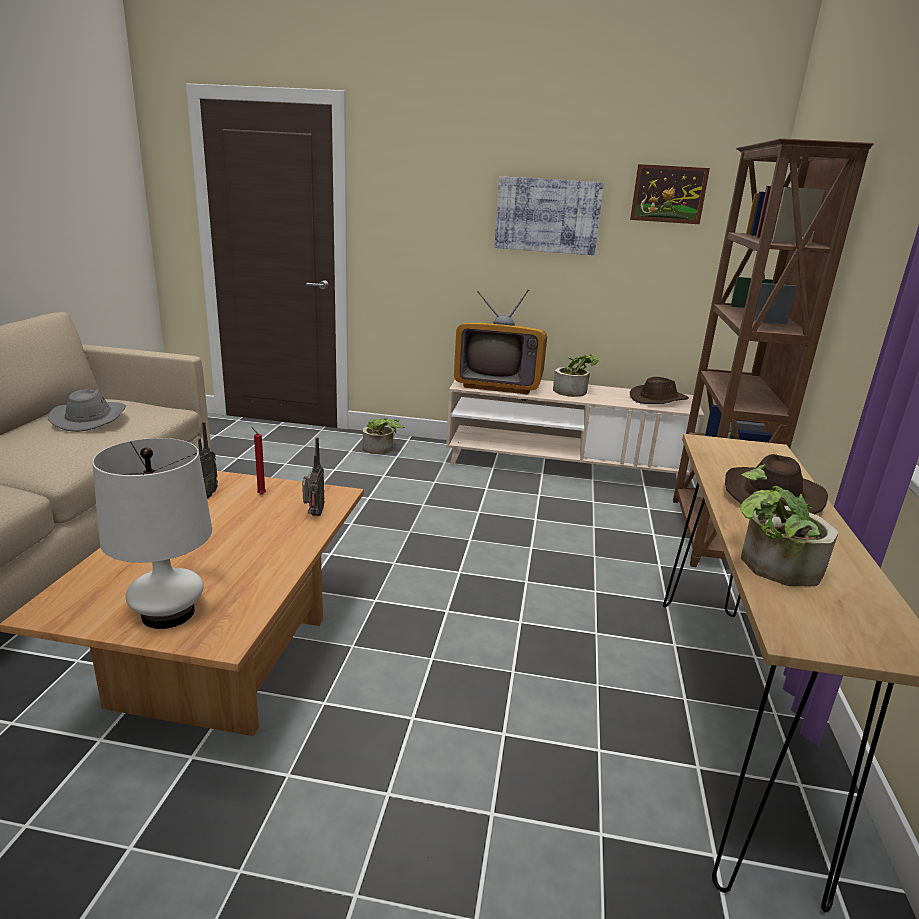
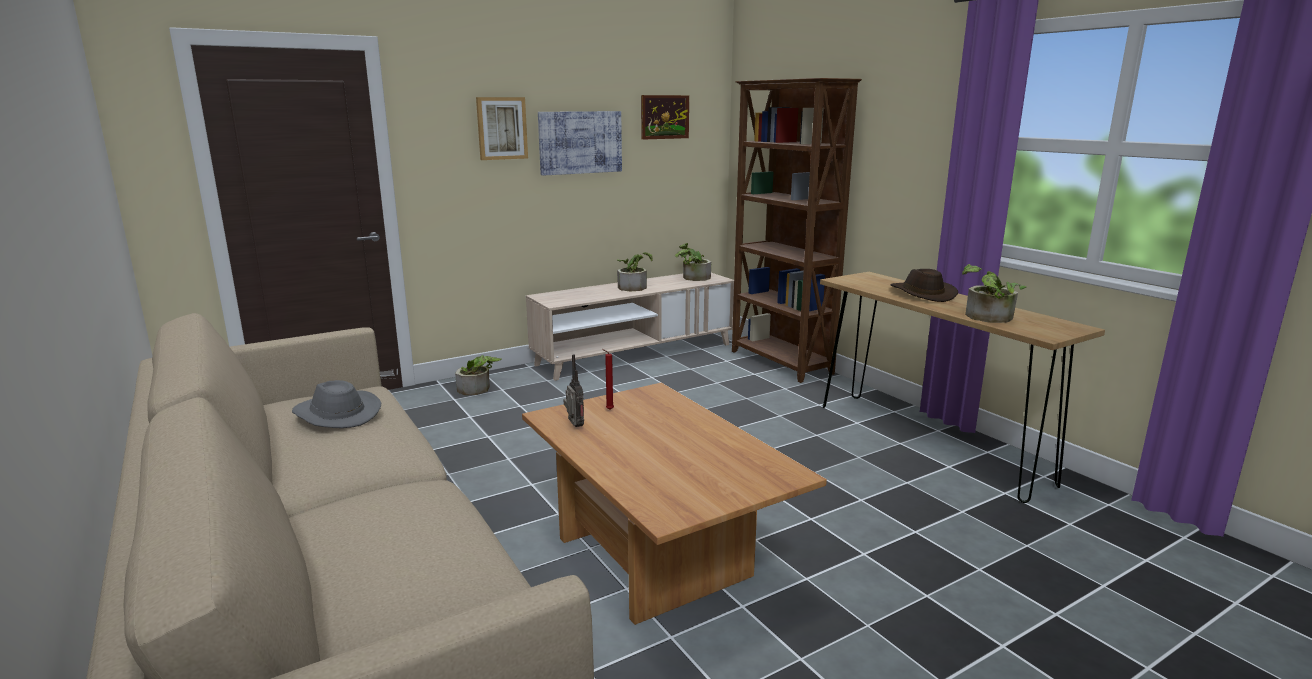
camera: 40 degrees left, 5 degrees down
white table lamp [92,438,212,629] -> none
radio [302,437,324,516] -> none
television [454,289,547,394] -> none
brown hat [630,377,689,404] -> potted plant [675,243,711,281]
none -> picture [476,97,528,160]

